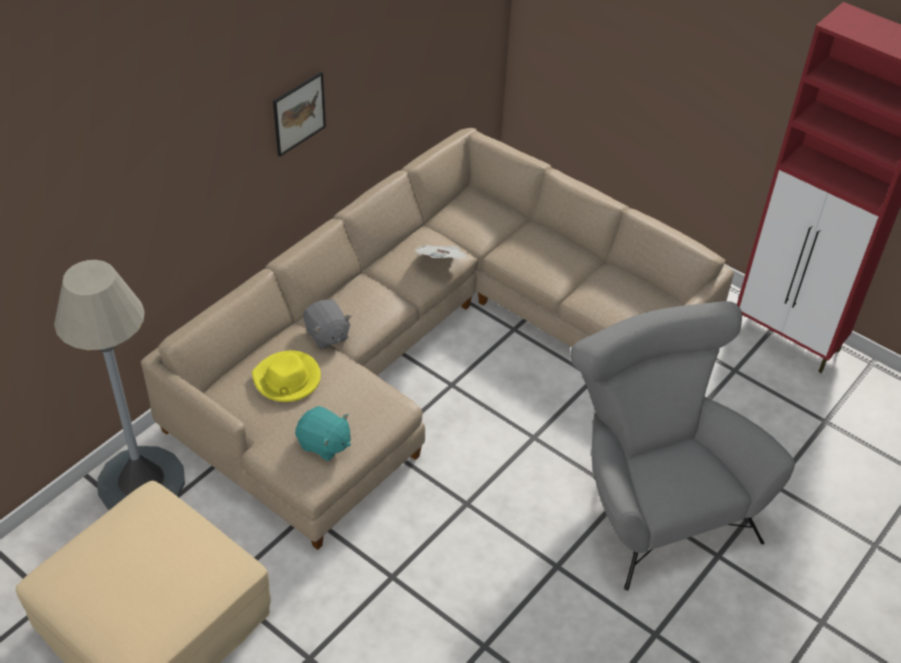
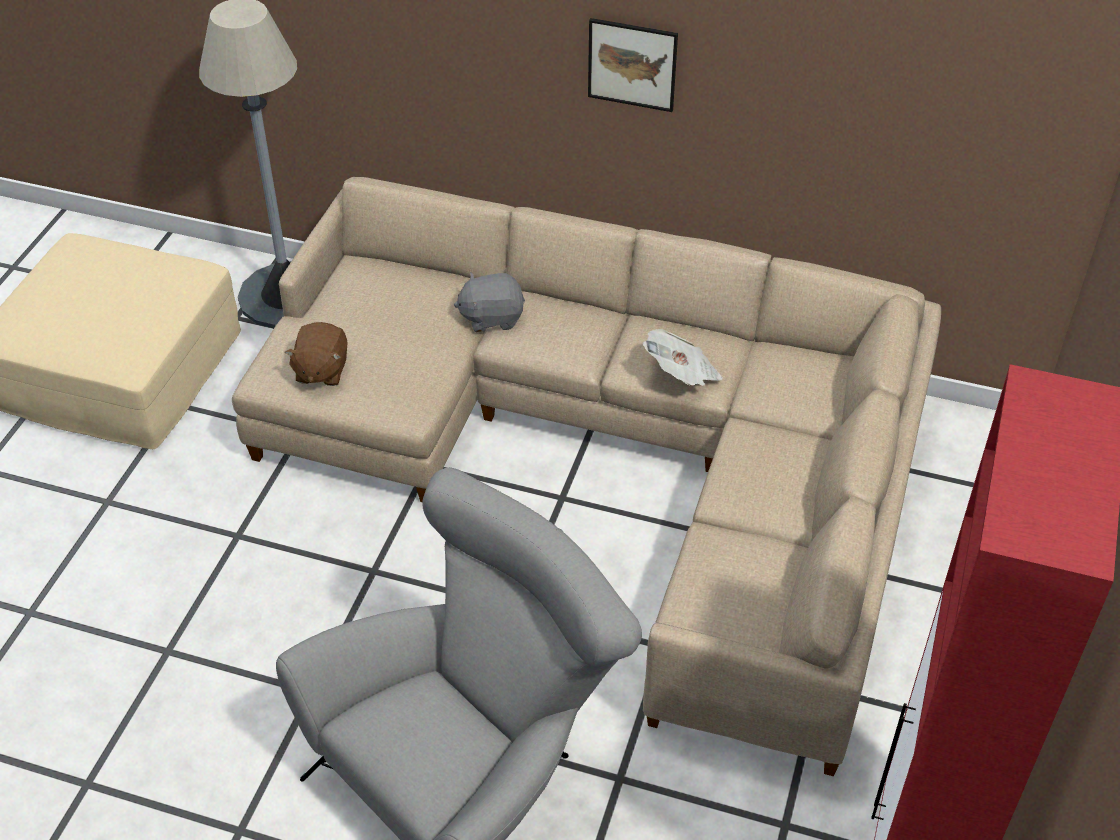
camera: 70 degrees right, 0 degrees up
yellow hat [252,350,321,402] -> none
turquoise plush toy [295,406,351,461] -> brown plush toy [285,322,348,386]
grey plush toy [304,300,352,349] -> grey plush toy turned 45 degrees clockwise [454,272,525,332]

